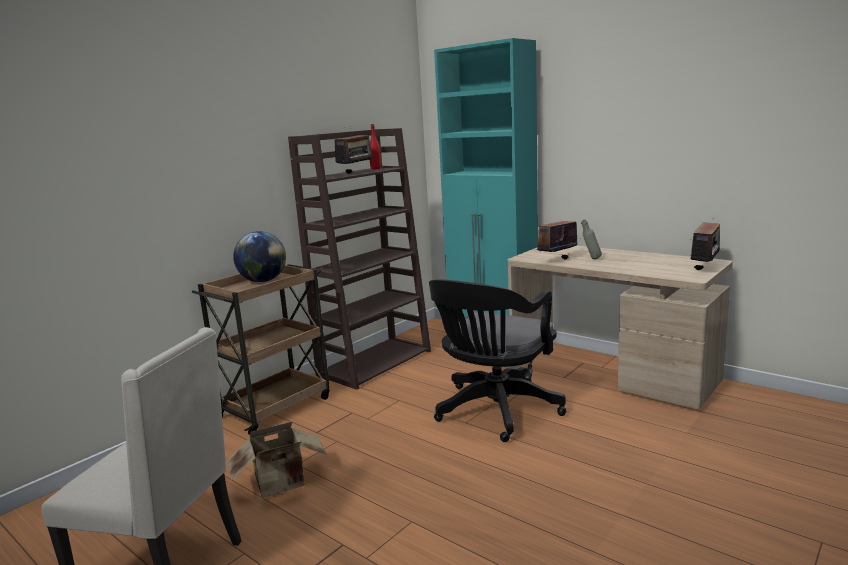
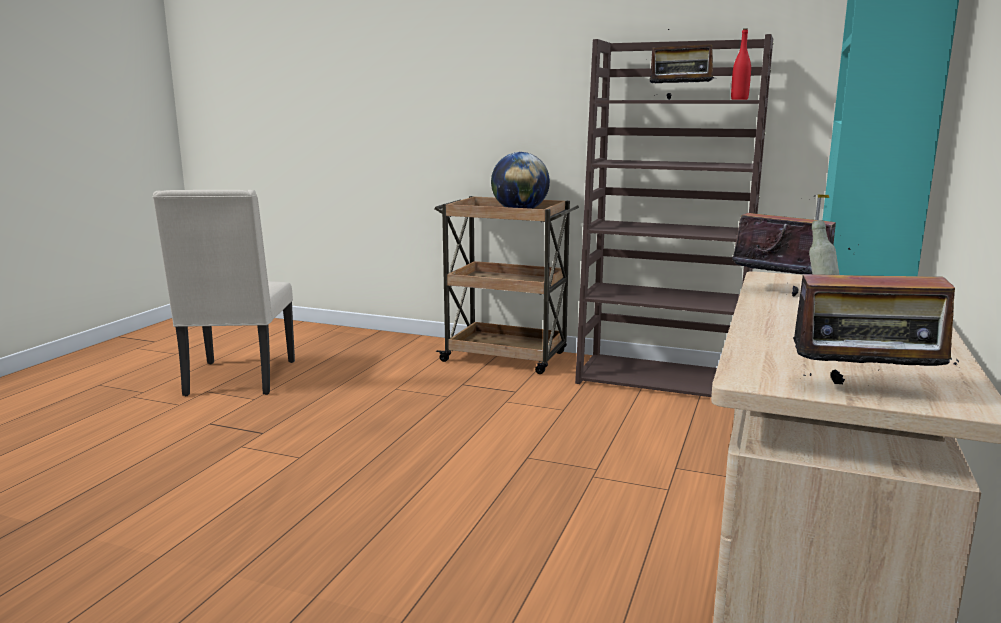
camera: 70 degrees right, 0 degrees up
cardboard box [227,422,327,498] -> none
black office chair [429,280,566,442] -> none

